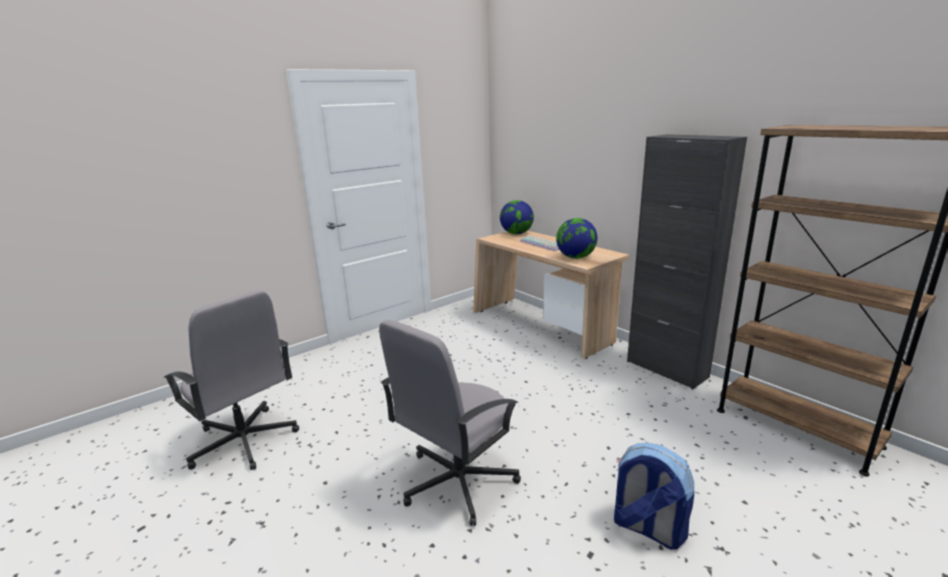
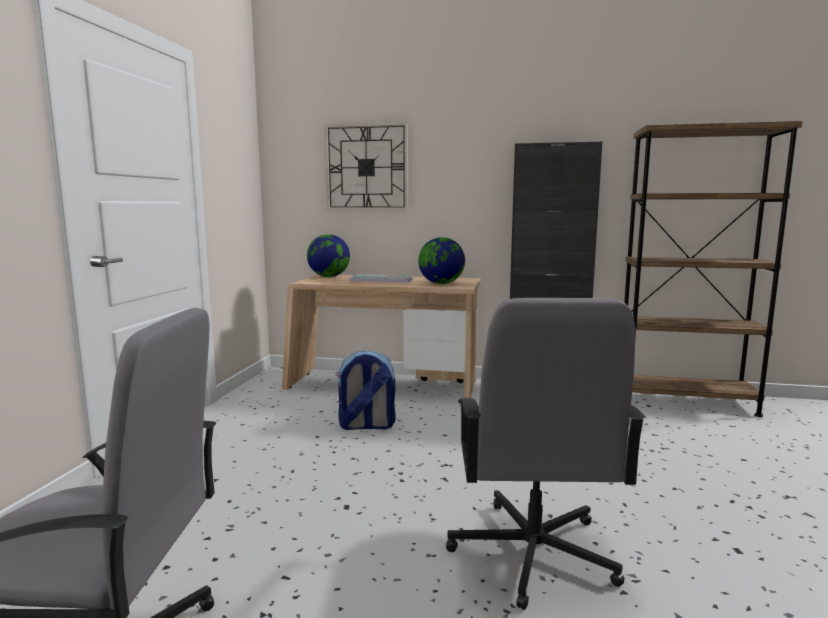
camera: 40 degrees left, 10 degrees down
backpack [614,443,694,550] -> backpack moved to [336,350,396,430]
none -> wall clock [324,122,408,211]

